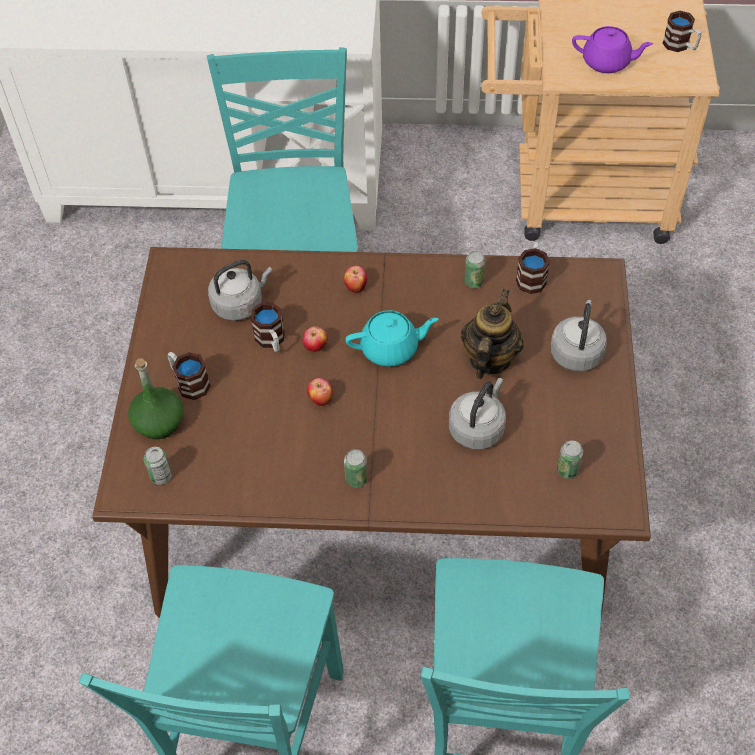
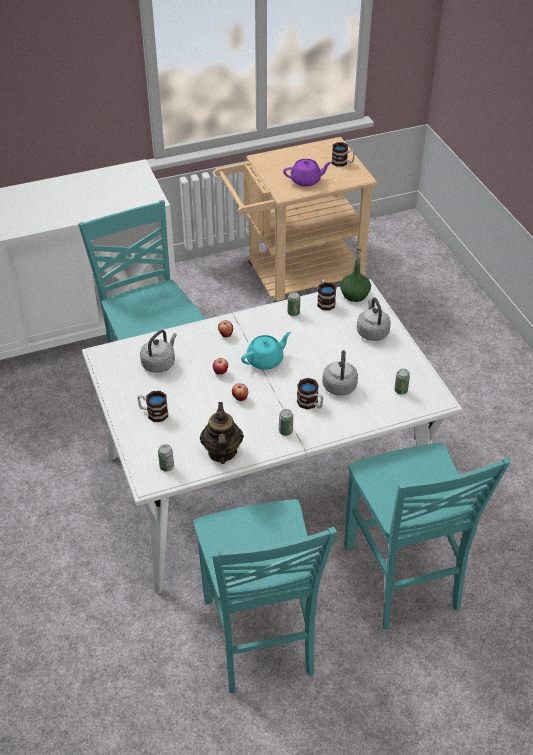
camera: 25 degrees left, 10 degrees down
brown dining table [92,247,651,618] -> white dining table [82,279,463,593]
green bottle [128,358,183,439] -> green bottle moved to [340,246,371,302]
mug [251,303,285,352] -> mug moved to [297,378,323,410]
teapot [461,289,523,379] -> teapot moved to [200,402,244,464]

